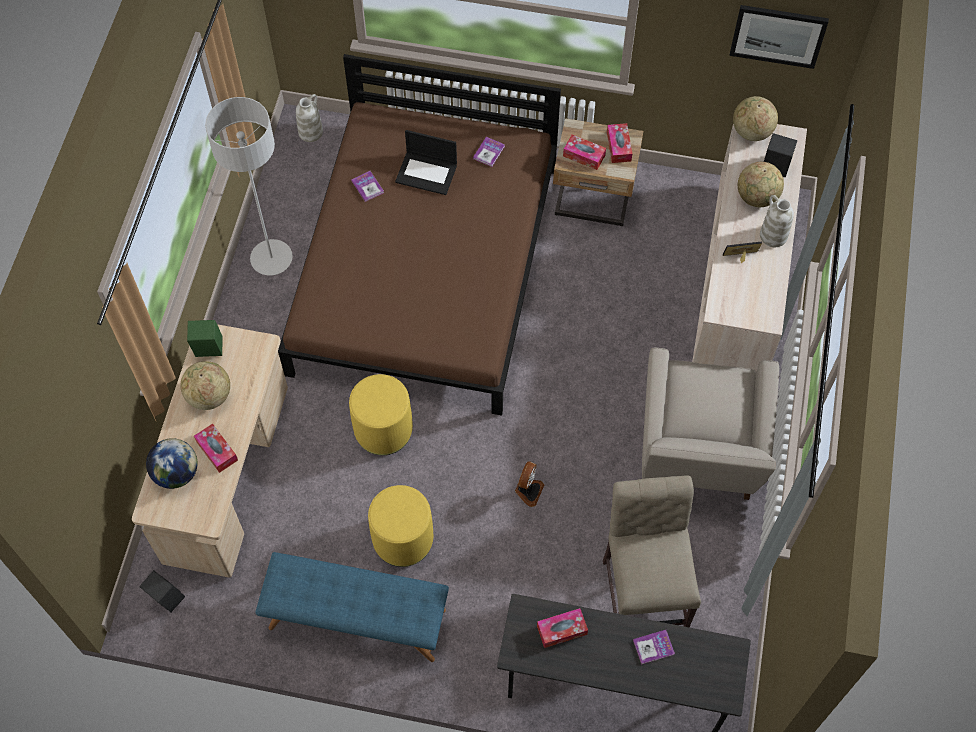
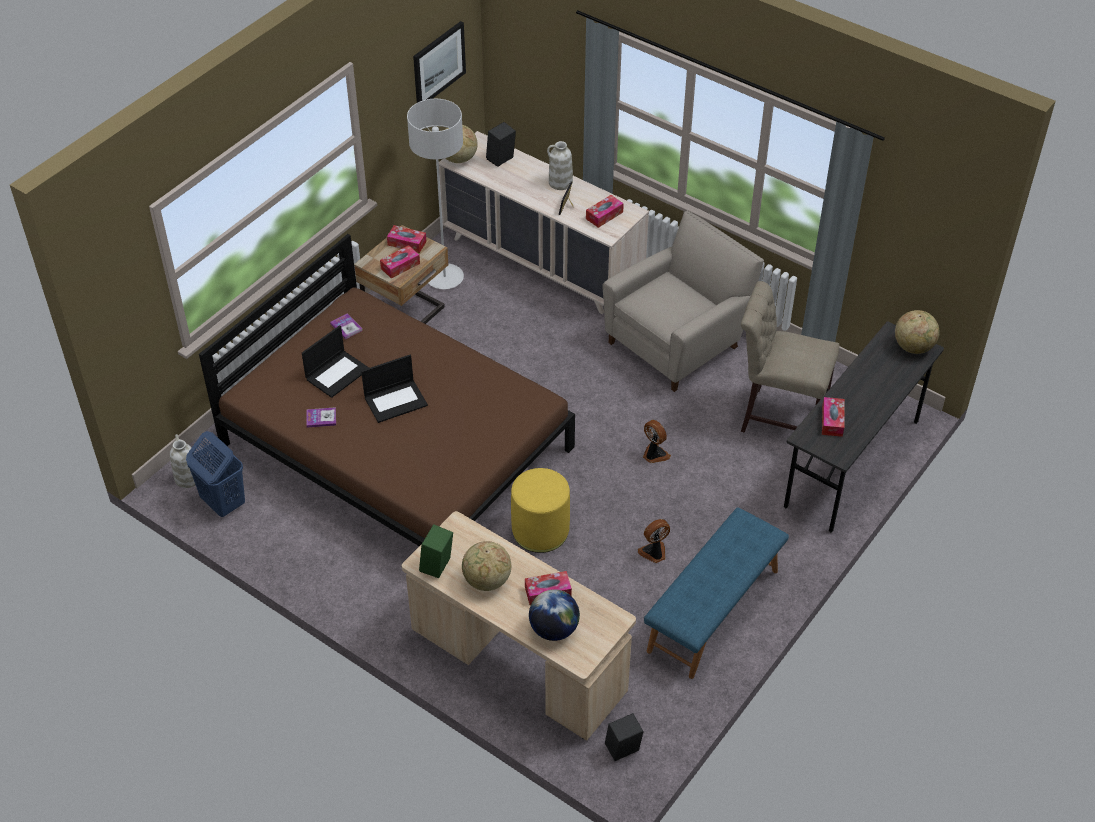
camera: 65 degrees left, 15 degrees down
grey floor lamp [205,97,293,275] -> grey floor lamp moved to [407,99,464,289]
yellow ottoman [368,485,433,567] -> fan [638,519,670,563]
book [633,630,675,665] -> none
beige armchair [642,348,779,500] -> beige armchair turned 75 degrees counterclockwise [602,211,764,392]
globe [738,162,784,207] -> globe moved to [895,310,940,354]
none -> blue laundry basket [186,431,245,517]
none -> laptop [361,355,428,423]
none -> tissue box [586,195,624,228]

